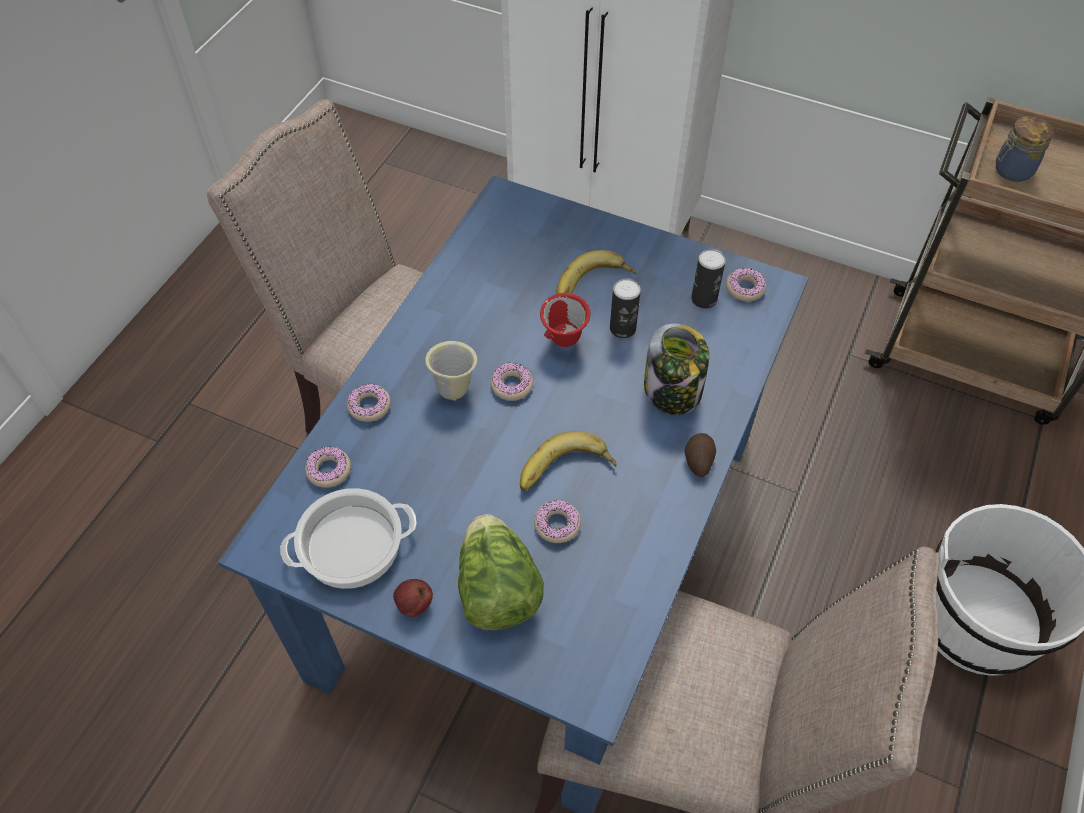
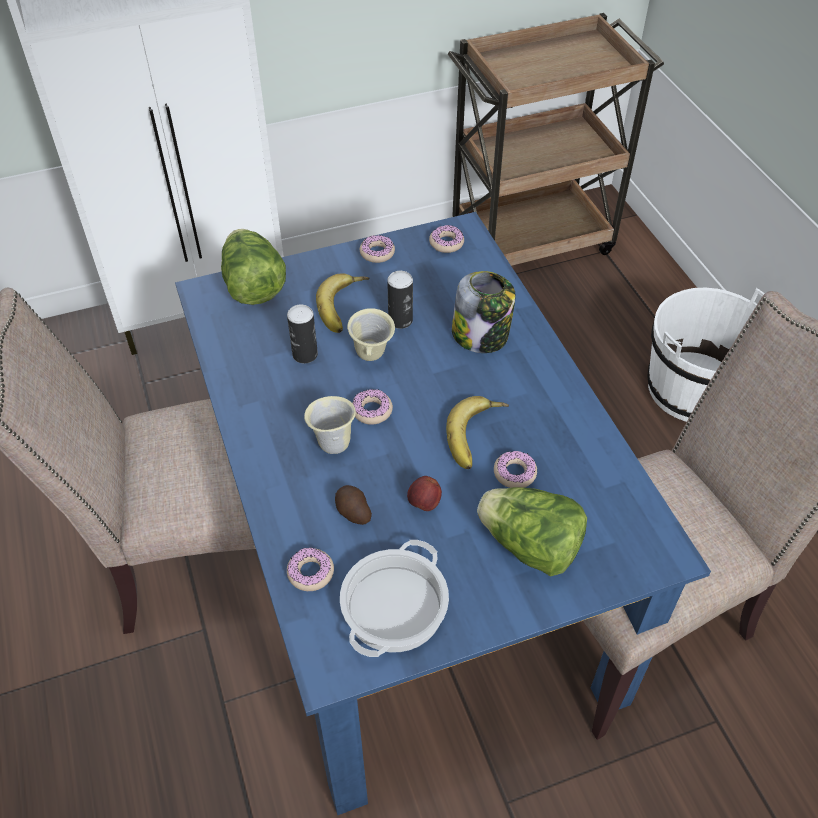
camera: 45 degrees left, 5 degrees down
donut [347,384,391,422] -> donut moved to [360,235,395,263]
apple [393,579,433,617] -> apple moved to [407,476,442,511]
red mug [540,293,591,347] -> beige mug [347,308,395,361]
potato [684,433,716,477] -> potato moved to [335,485,372,525]
can [691,249,726,309] -> can moved to [287,304,318,363]
jar [996,116,1054,182] -> none
none -> lettuce [221,229,286,305]

